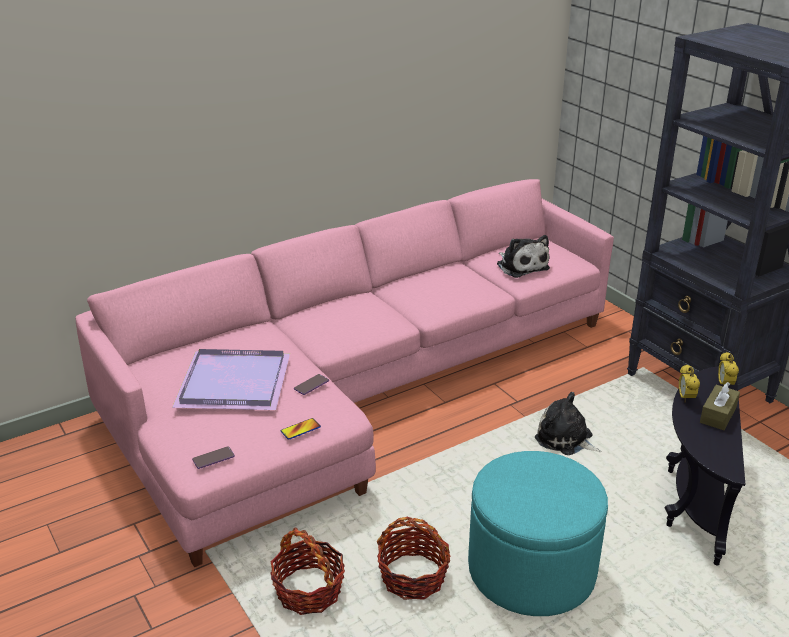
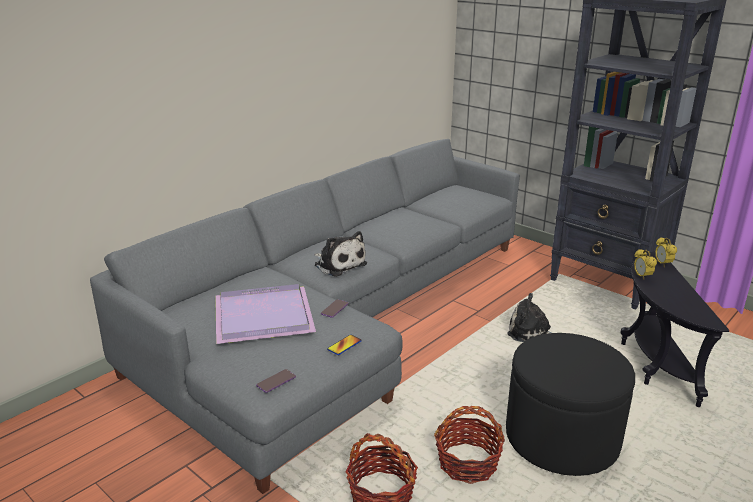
camera: 15 degrees left, 5 degrees down
pink sofa [75,179,614,567] -> grey sofa [90,139,520,494]
turquoise ottoman [468,451,608,616] -> black ottoman [506,333,635,476]
plush toy [497,235,550,278] -> plush toy moved to [314,231,367,277]
brown tissue box [700,382,740,430] -> none

